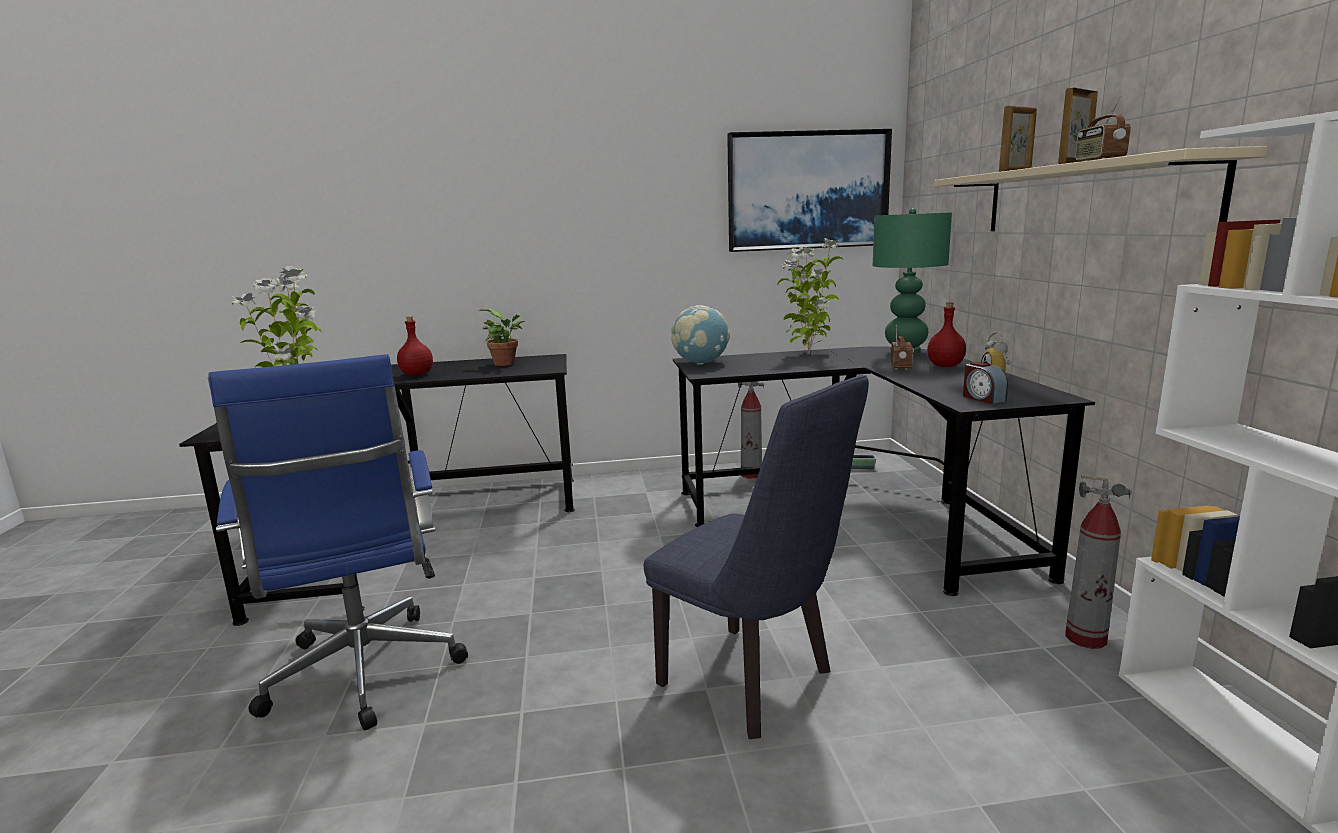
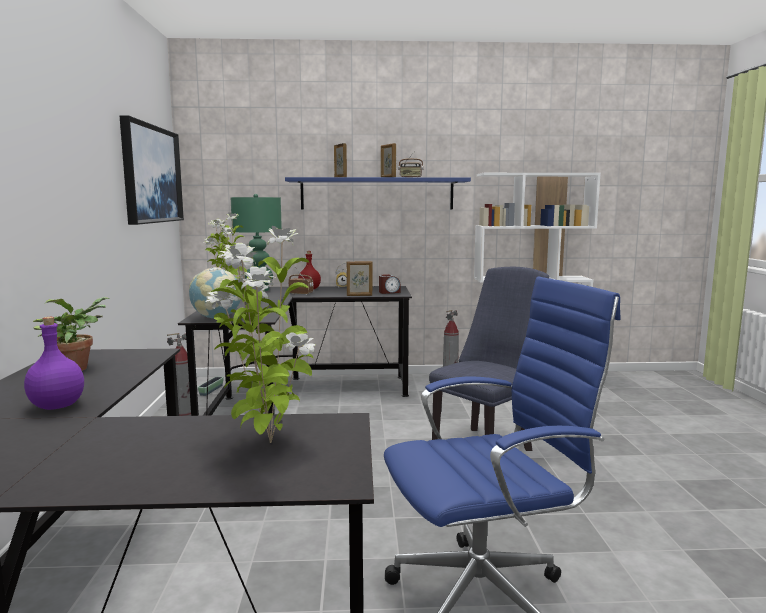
camera: 85 degrees left, 5 degrees down
red bottle [397,316,433,376] -> purple bottle [24,317,84,410]
beige shelf [934,146,1267,231] -> blue shelf [285,177,471,209]
none -> picture frame [347,261,372,296]

